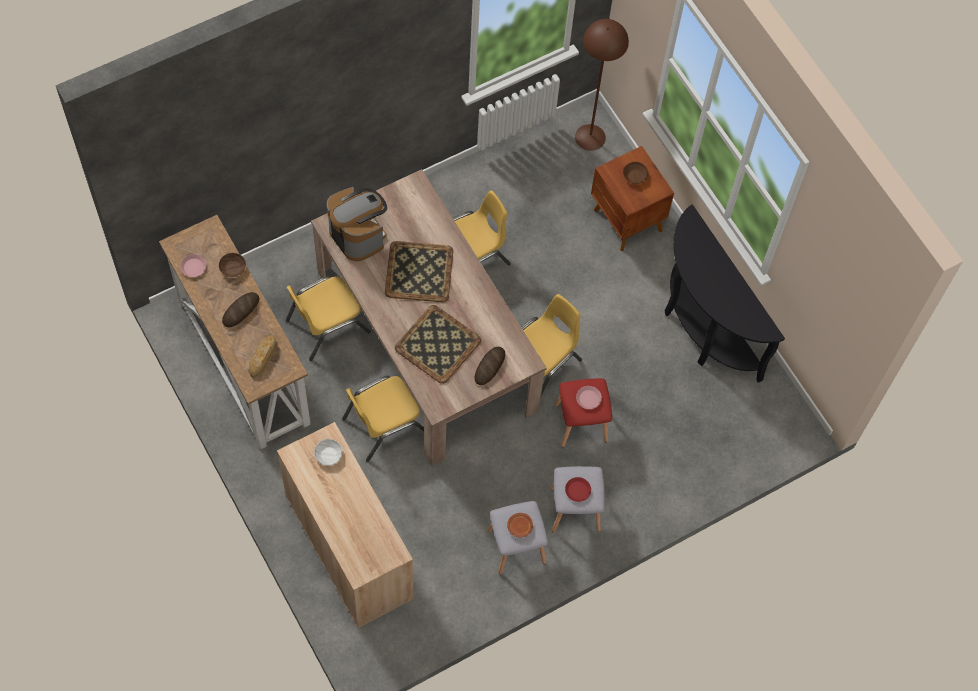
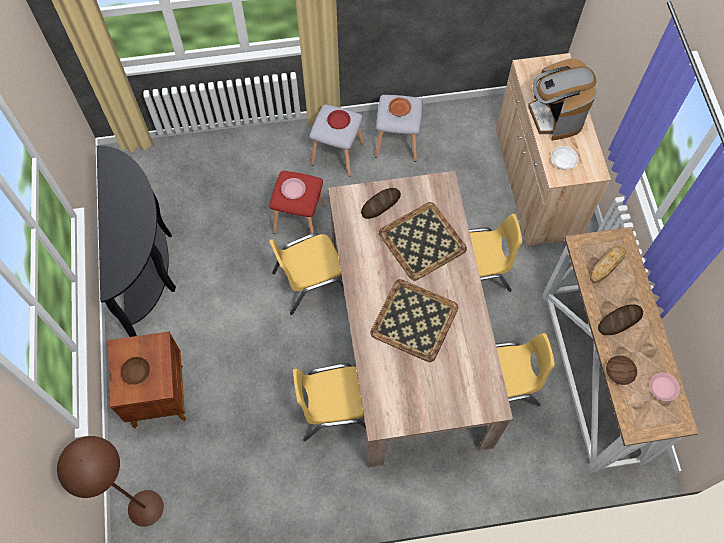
camera: 155 degrees left, 0 degrees up
coffee machine [327,187,387,261] -> coffee machine moved to [528,58,597,140]

